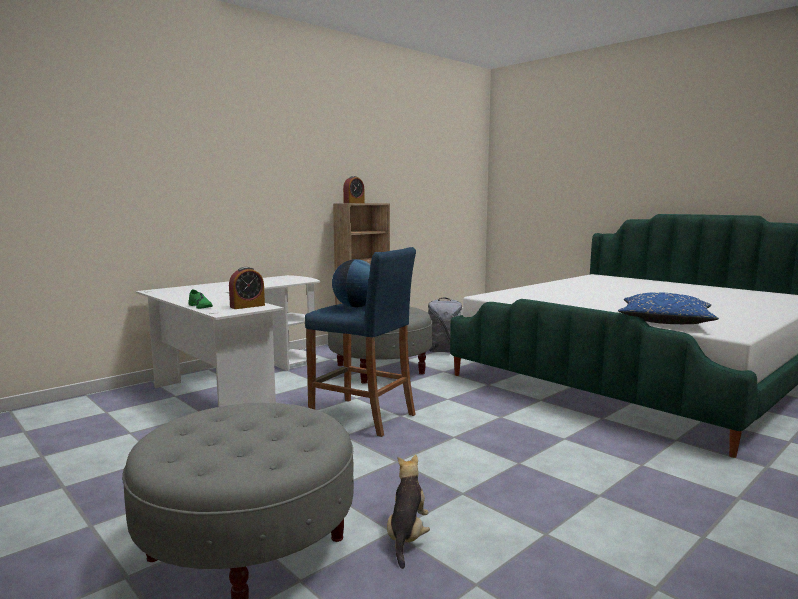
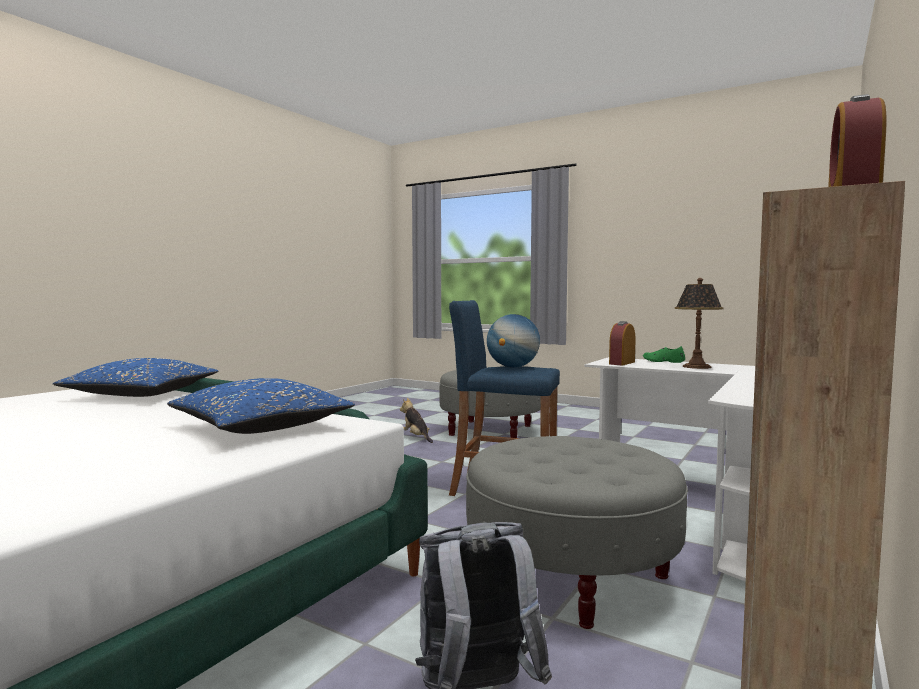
camera: 165 degrees right, 5 degrees down
plush toy [387,454,430,569] -> plush toy turned 150 degrees clockwise [400,398,433,443]
none -> blue pillow [167,378,355,434]
none -> table lamp [675,278,724,369]

